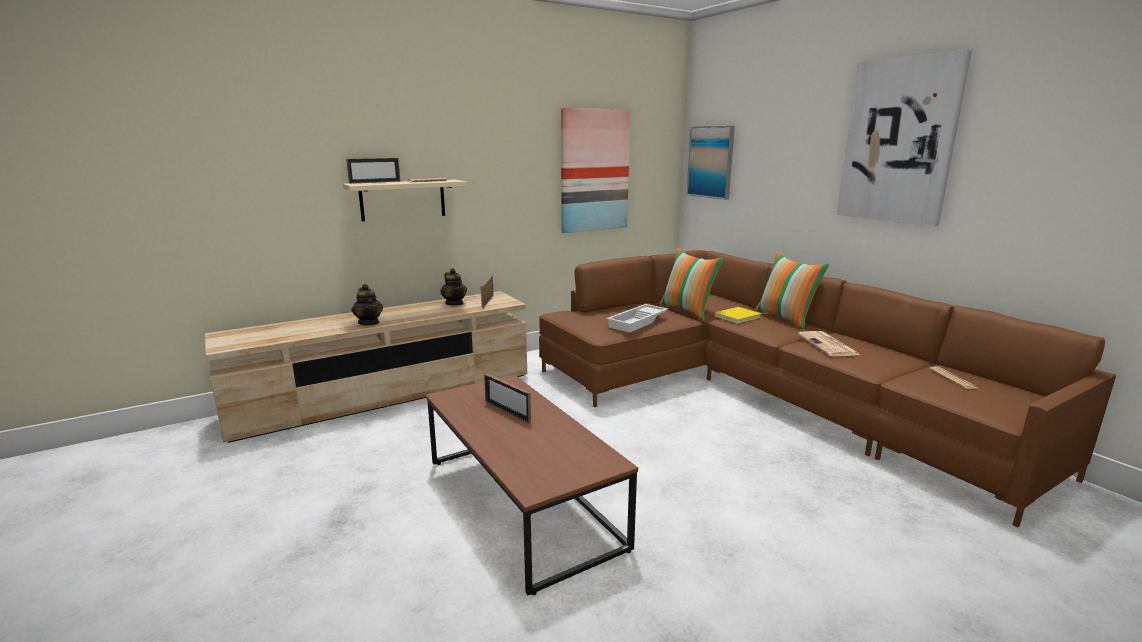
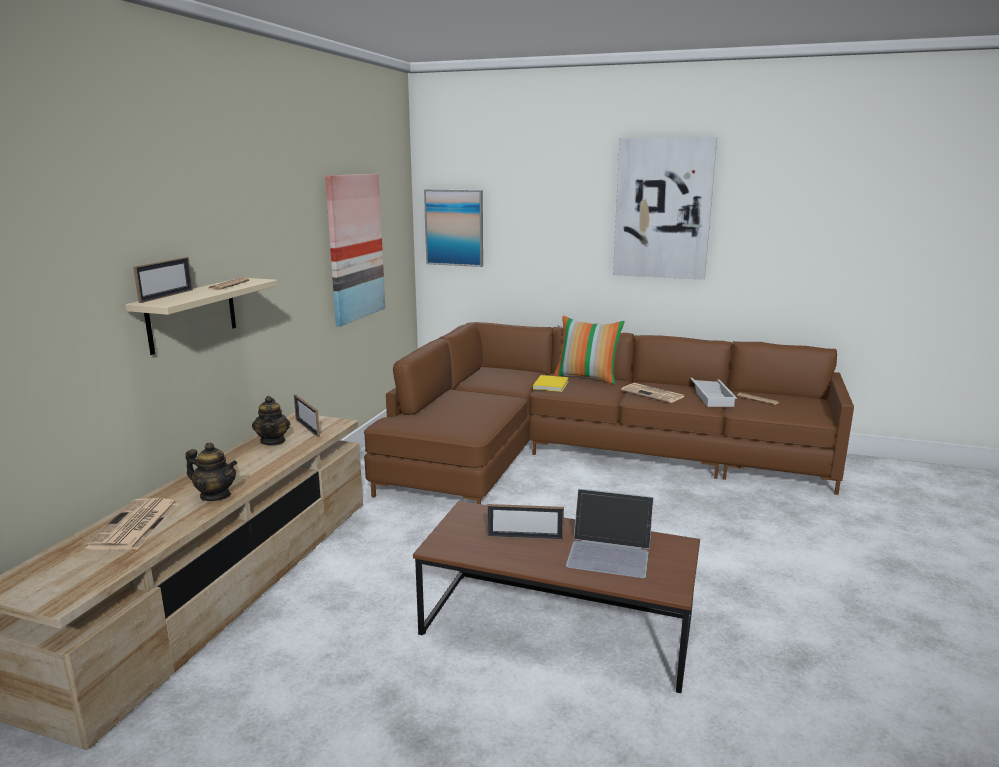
camera: 40 degrees left, 0 degrees up
teapot [440,268,467,306] -> teapot turned 60 degrees clockwise [252,396,290,446]
white tray [607,304,668,333] -> white tray moved to [690,378,737,407]
pillow [659,248,724,320] -> none
none -> newspaper [85,498,179,550]
none -> laptop [566,489,654,578]

